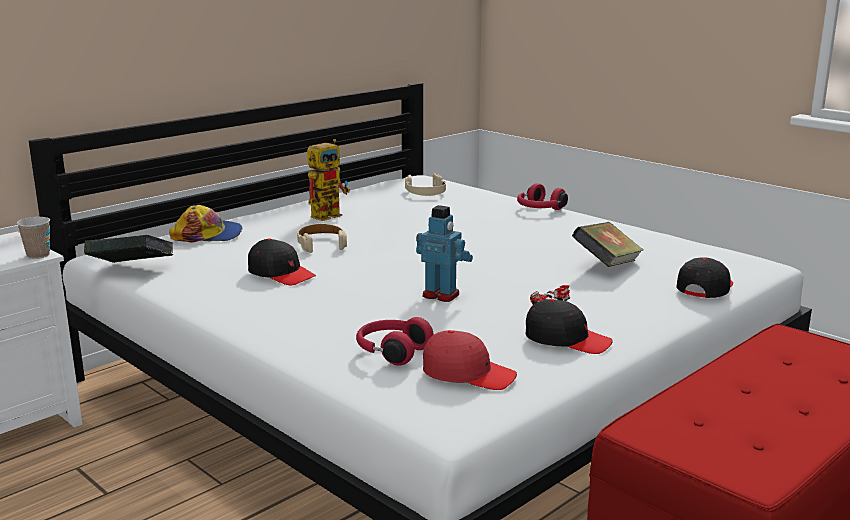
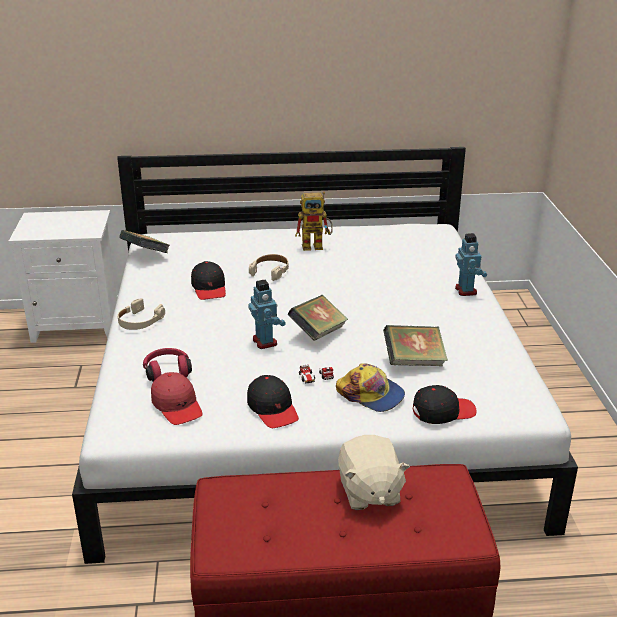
camera: 40 degrees right, 10 degrees up
cup [16,217,50,259] -> none
cap [169,205,242,242] -> cap moved to [336,363,405,412]
beige headphones [405,174,446,196] -> beige headphones moved to [117,298,165,330]
red headphones [517,183,568,210] -> toy robot [455,233,487,296]
none -> book [288,295,348,341]
none -> beige plush toy [338,435,410,510]

